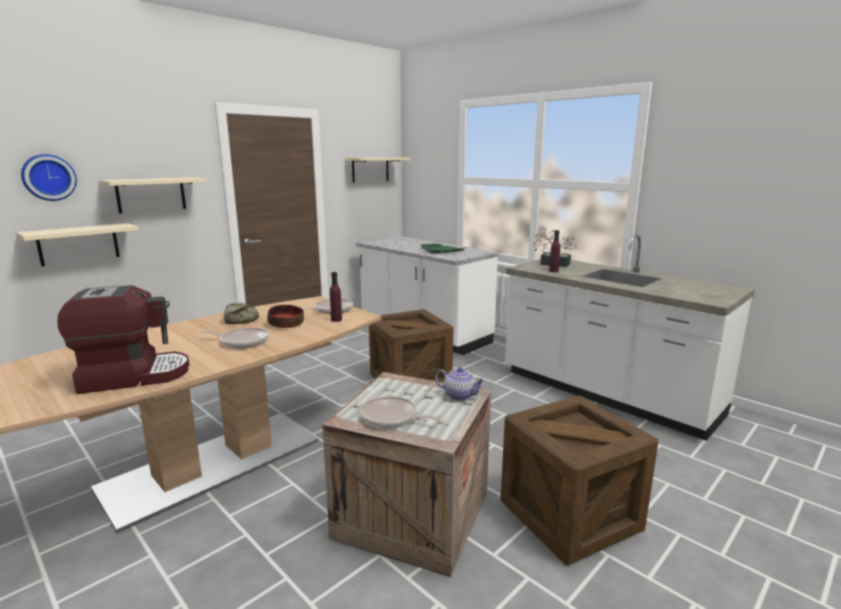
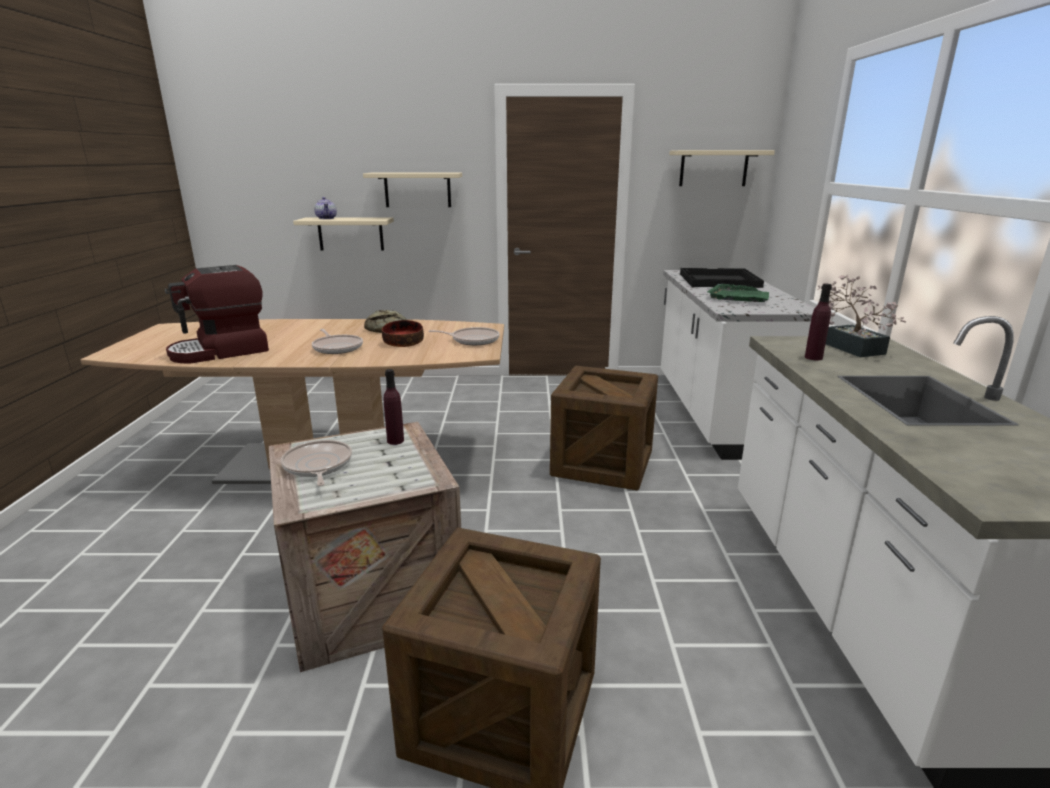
camera: 45 degrees right, 5 degrees up
wall clock [21,154,77,201] -> none
coffee machine [57,285,190,394] -> coffee machine turned 120 degrees clockwise [165,265,269,364]
purple bottle [330,272,342,322] -> purple bottle moved to [384,369,404,445]
teapot [435,367,486,401] -> teapot moved to [314,197,337,219]
none -> black tray [680,268,764,288]

